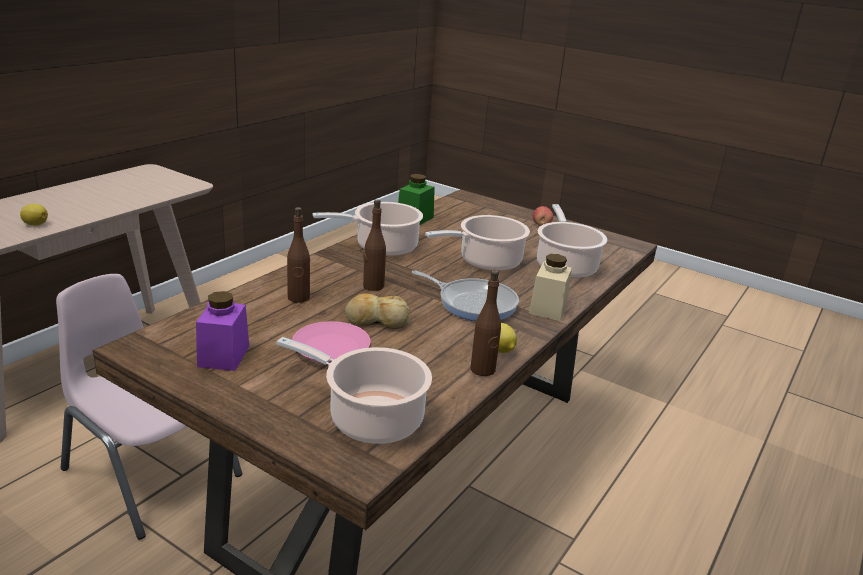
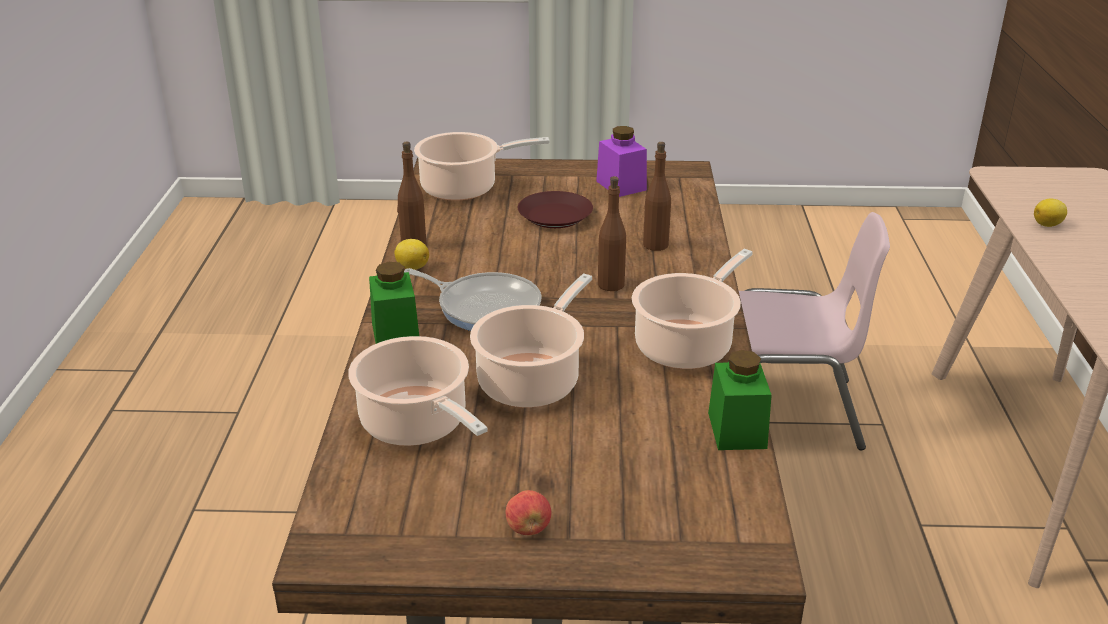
camera: 150 degrees right, 5 degrees up
pink plate [292,321,370,363] -> brown plate [518,191,593,228]
bread [345,293,410,329] -> none
frying pan [412,270,519,321] -> frying pan turned 150 degrees counterclockwise [404,268,541,331]
beige jar [529,254,572,321] -> green jar [369,262,419,344]

